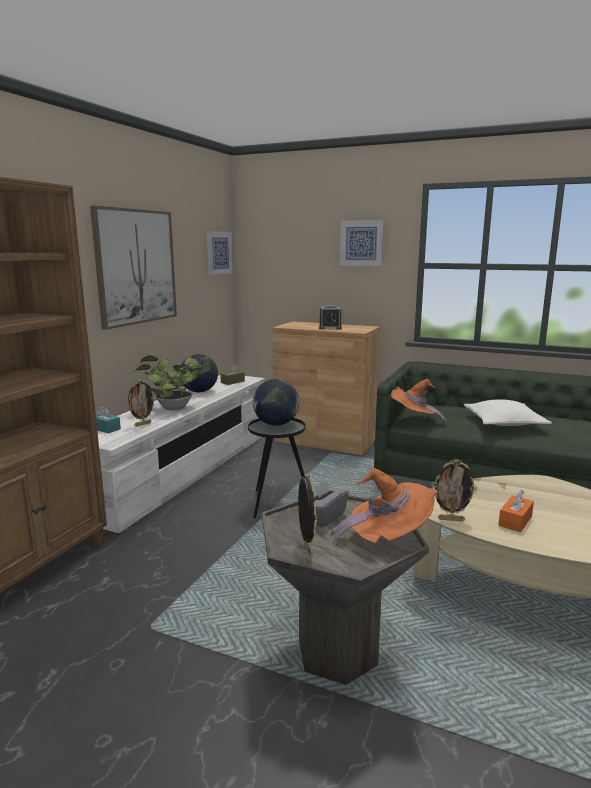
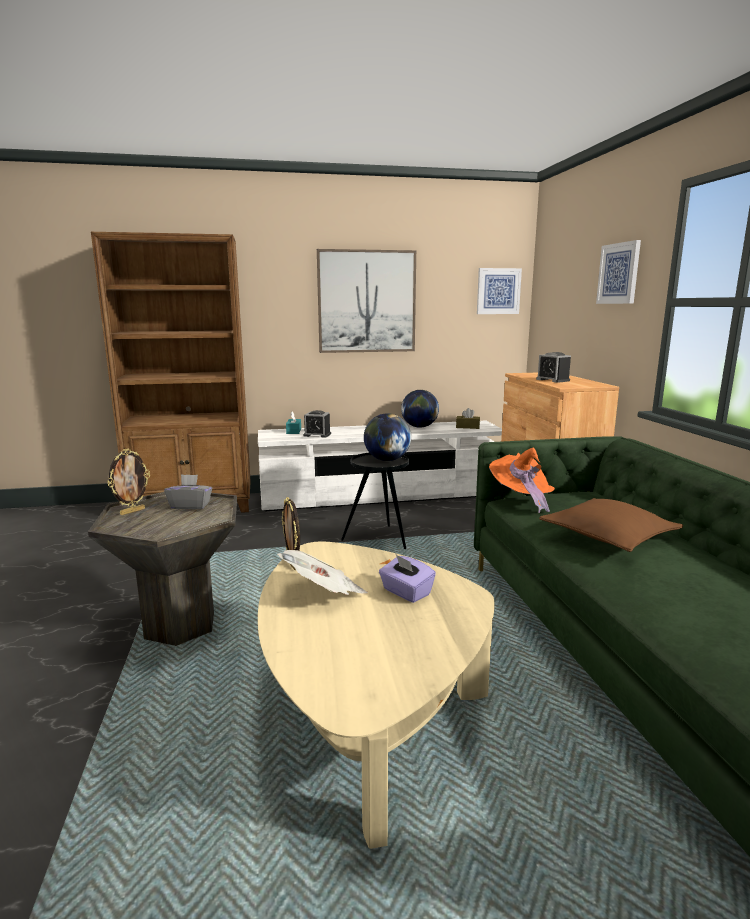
camera: 55 degrees right, 0 degrees up
picture frame [127,379,156,426] -> alarm clock [303,410,331,437]
potted plant [133,355,202,411] -> none
orange hat [330,468,438,544] -> none
white pillow [464,399,552,426] -> brown pillow [539,498,683,552]
orange tissue box [498,490,534,532] -> newspaper [277,550,368,595]
none -> purple tissue box [379,555,436,603]

